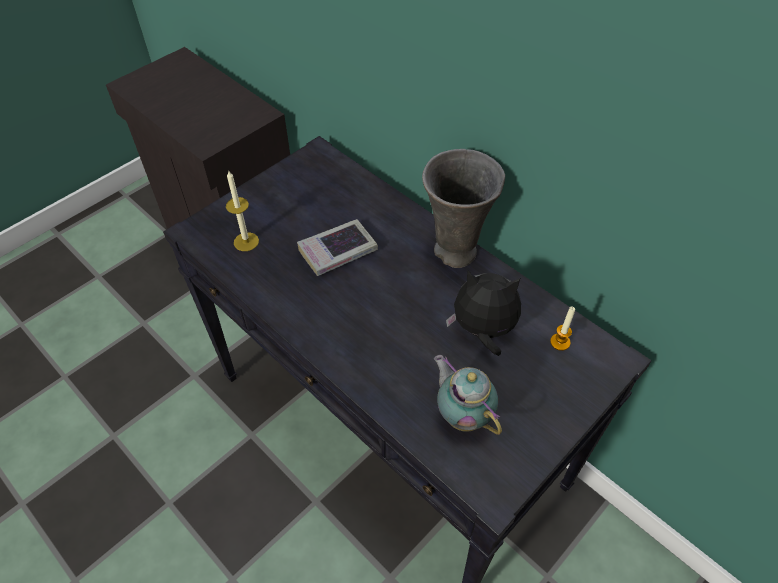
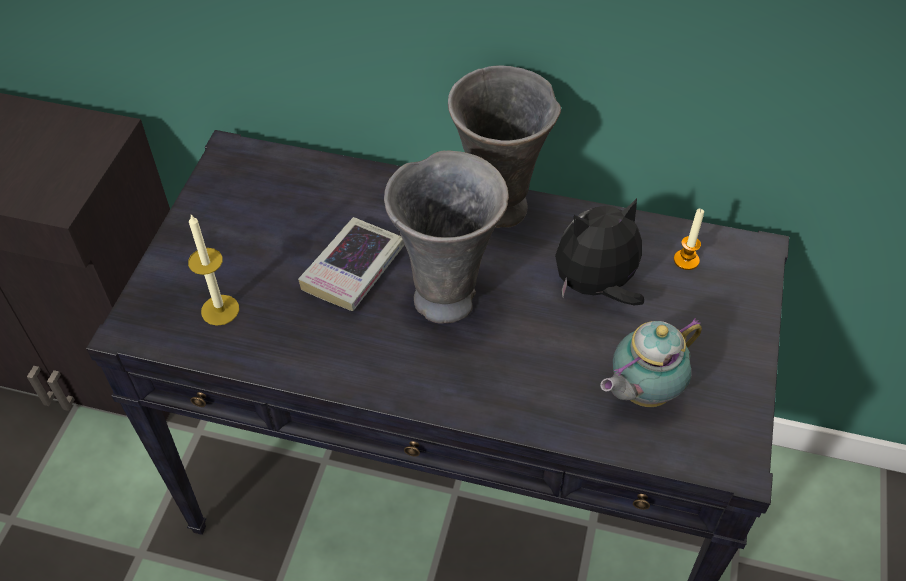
camera: 30 degrees left, 0 degrees up
teapot [434,355,502,435] -> teapot turned 60 degrees counterclockwise [600,318,702,407]
none -> grey vase [384,151,509,324]

